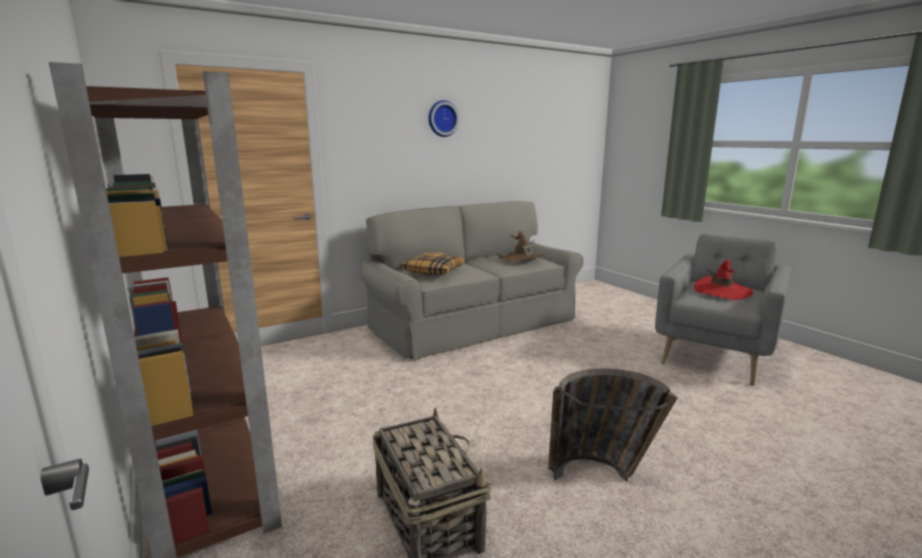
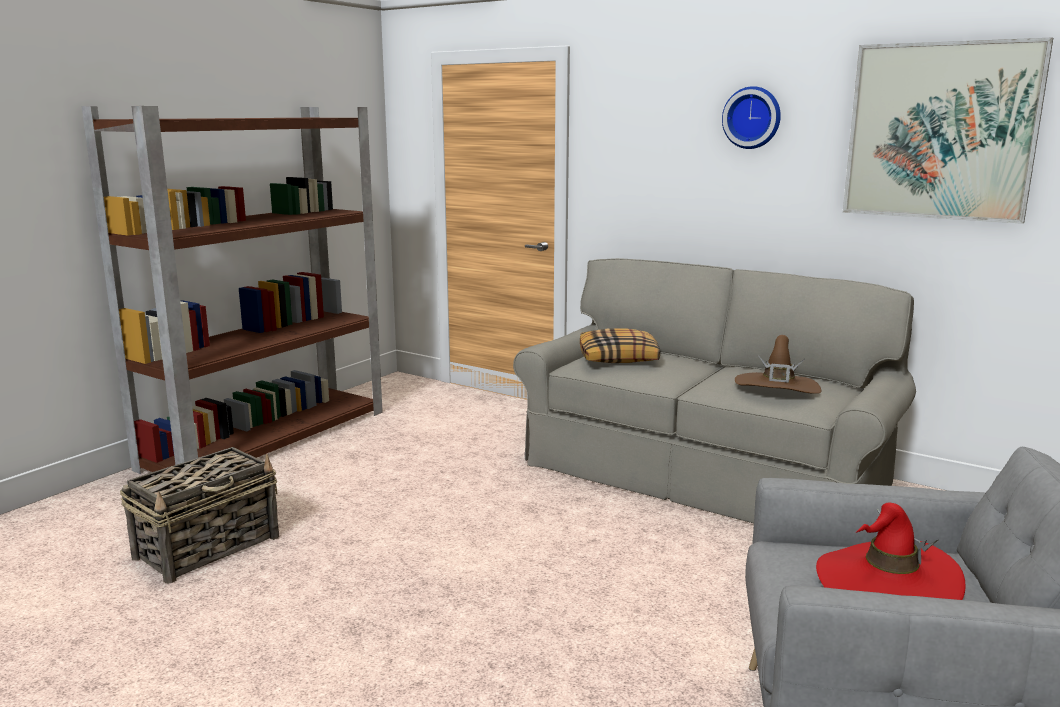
camera: 65 degrees right, 0 degrees up
basket [548,369,677,482] -> none
none -> picture [843,37,1053,224]

